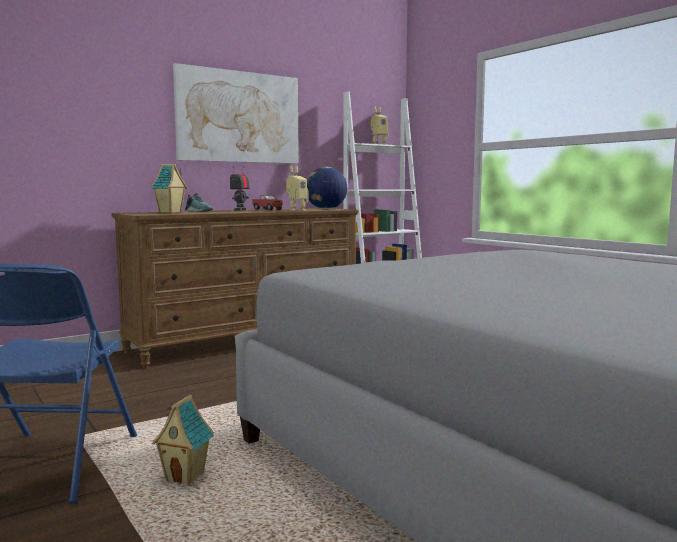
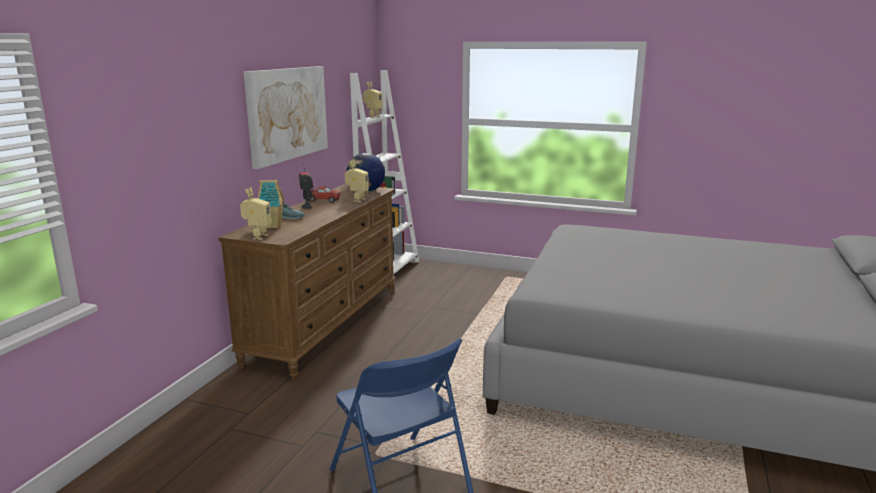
camera: 35 degrees left, 10 degrees up
toy house [152,394,214,485] -> none
none -> toy robot [240,187,271,240]

